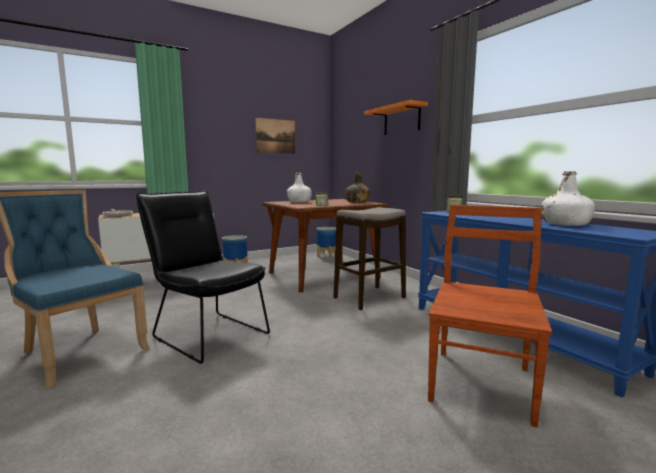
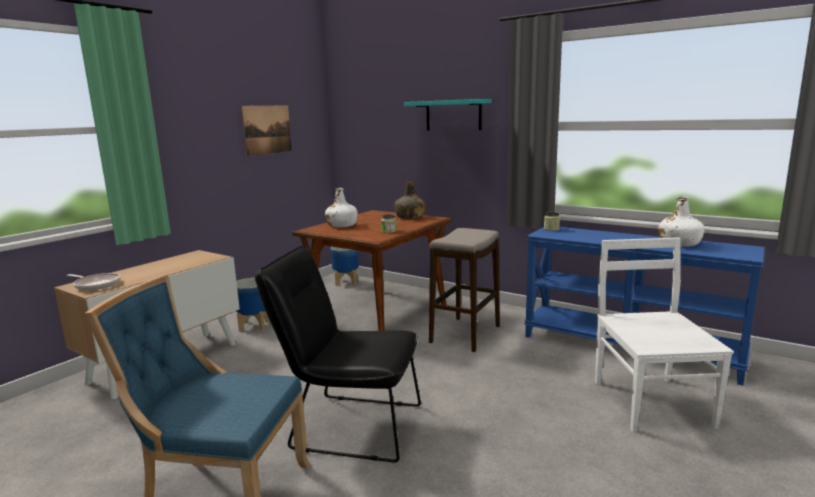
camera: 25 degrees left, 5 degrees up
orange shelf [364,100,428,135] -> turquoise shelf [404,99,492,130]
brown chair [428,205,552,427] -> white chair [595,237,734,432]

